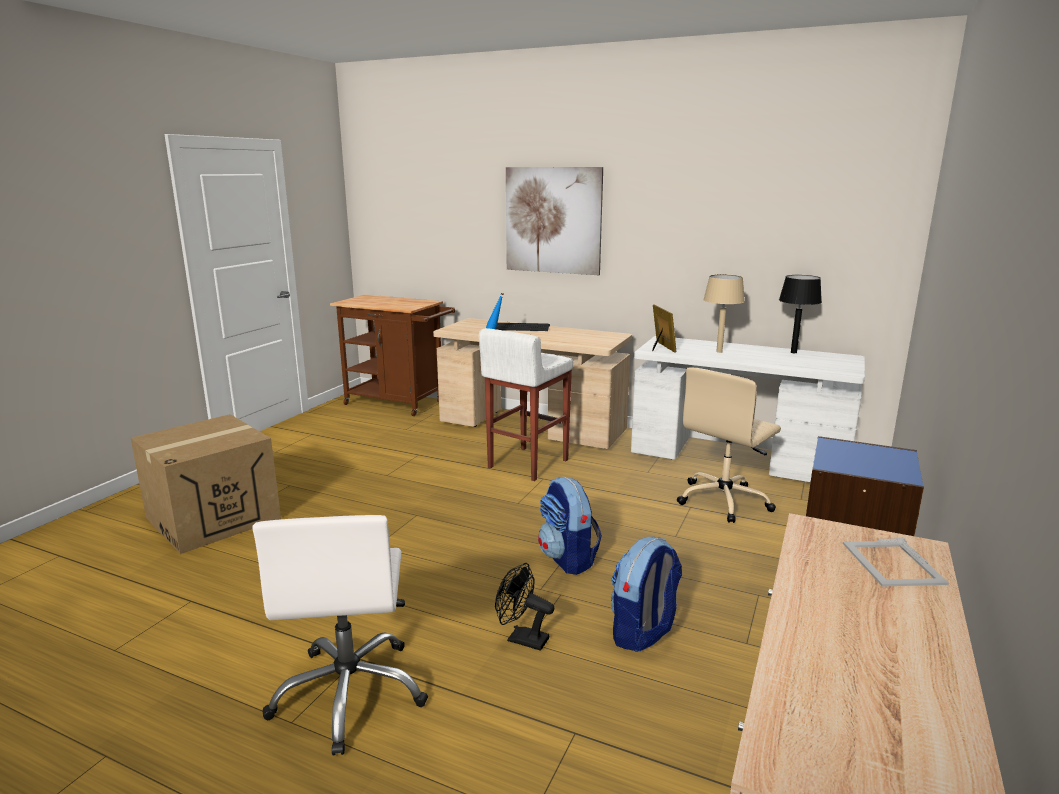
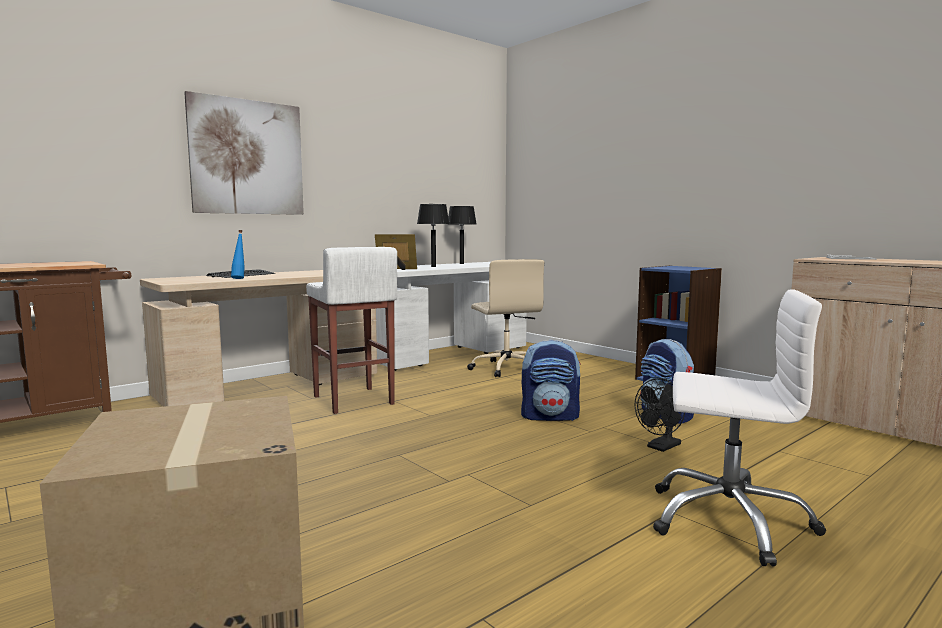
camera: 65 degrees left, 10 degrees down
beige table lamp [703,274,745,353] -> black table lamp [417,204,450,267]

